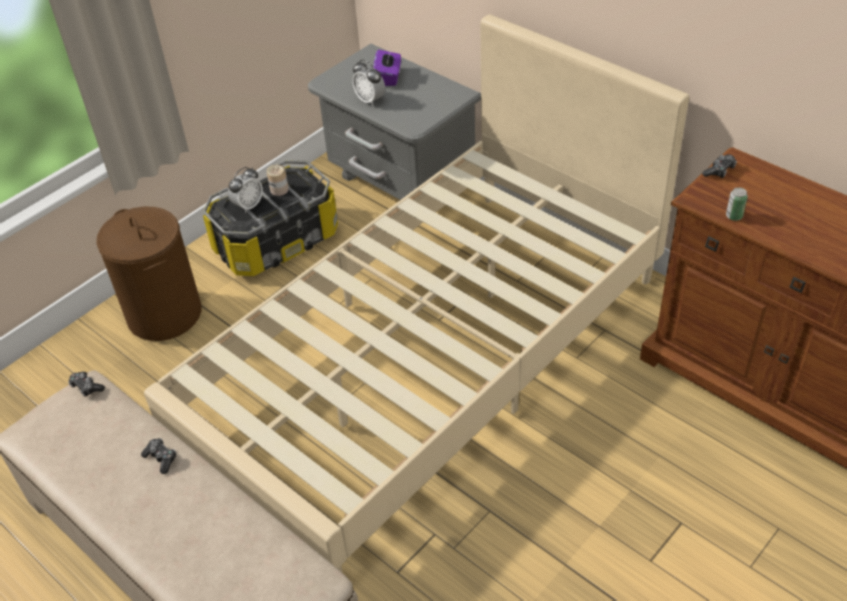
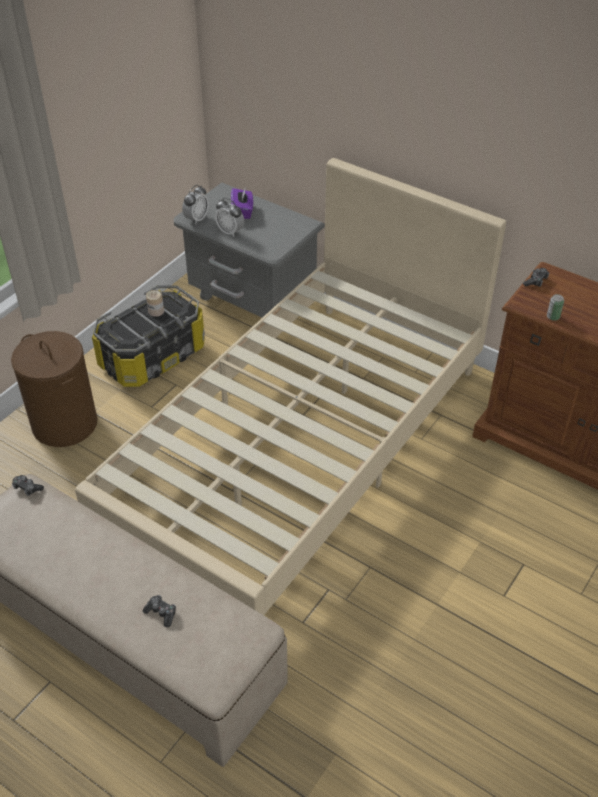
camera: 10 degrees left, 0 degrees up
game controller [141,438,176,474] -> game controller moved to [143,595,176,627]
alarm clock [228,167,263,213] -> alarm clock moved to [182,185,209,225]

